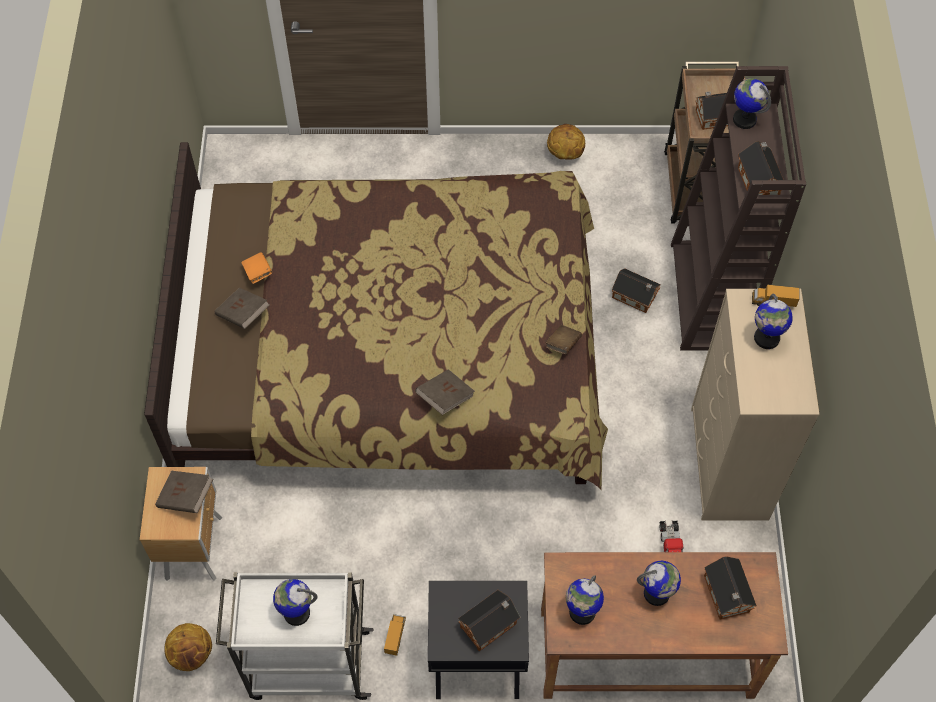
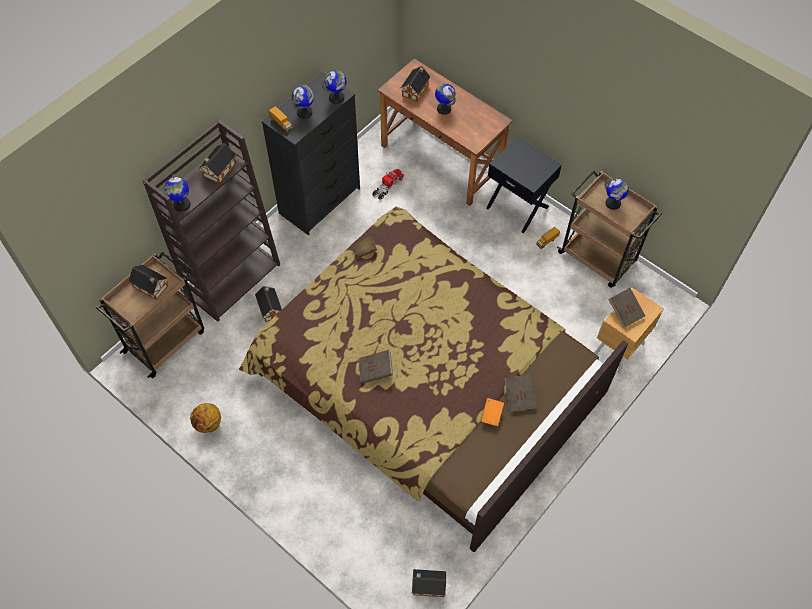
camera: 140 degrees left, 0 degrees up
basketball [164,623,212,671] -> none
white cart [216,572,373,700] -> brown cart [557,170,662,288]
brown book [415,369,475,415] -> brown book moved to [358,350,393,384]
toy house [458,590,521,651] -> toy house moved to [412,569,446,597]
globe [566,575,604,625] -> globe moved to [322,70,347,104]
beige dresser [691,289,820,520] -> black dresser [261,72,360,235]

